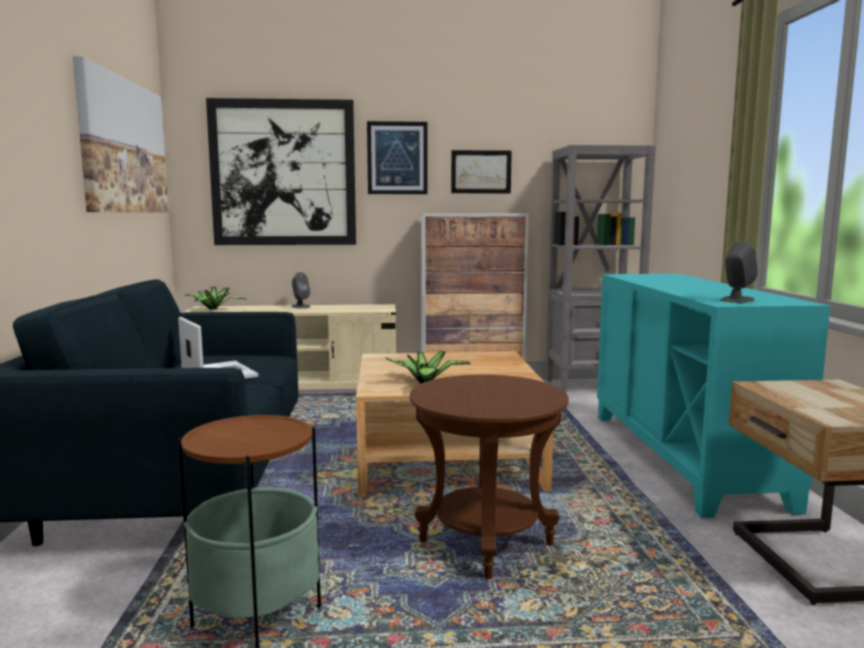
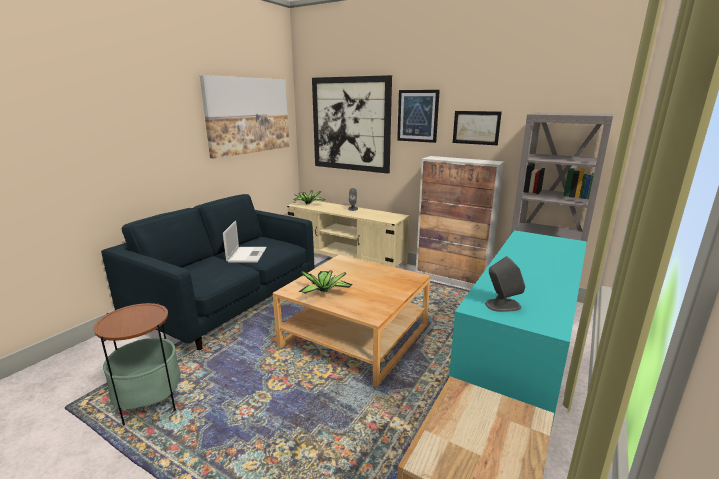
camera: 35 degrees right, 10 degrees up
brown side table [409,374,569,579] -> none

